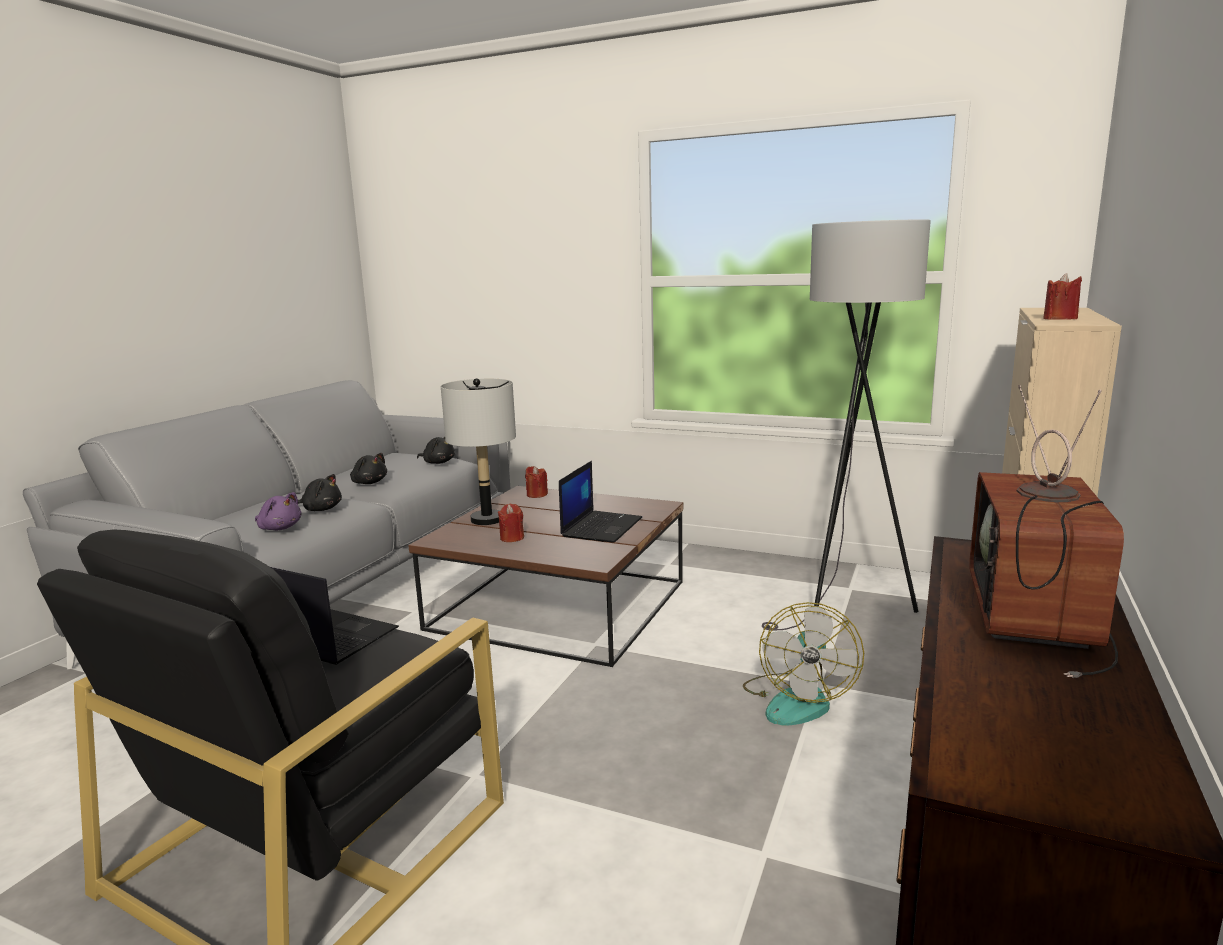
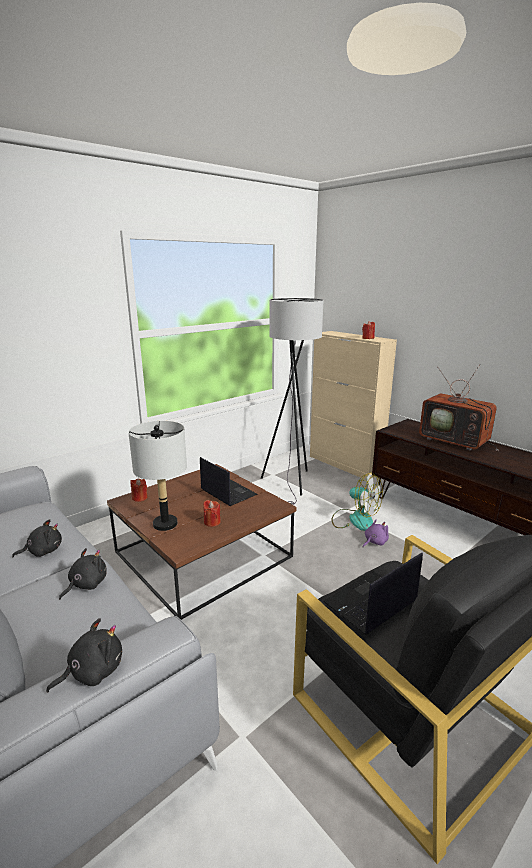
camera: 65 degrees left, 5 degrees up
purple plush toy [255,492,301,530] -> purple plush toy moved to [363,519,389,547]
black plush toy [417,437,455,464] -> black plush toy moved to [46,618,122,693]

